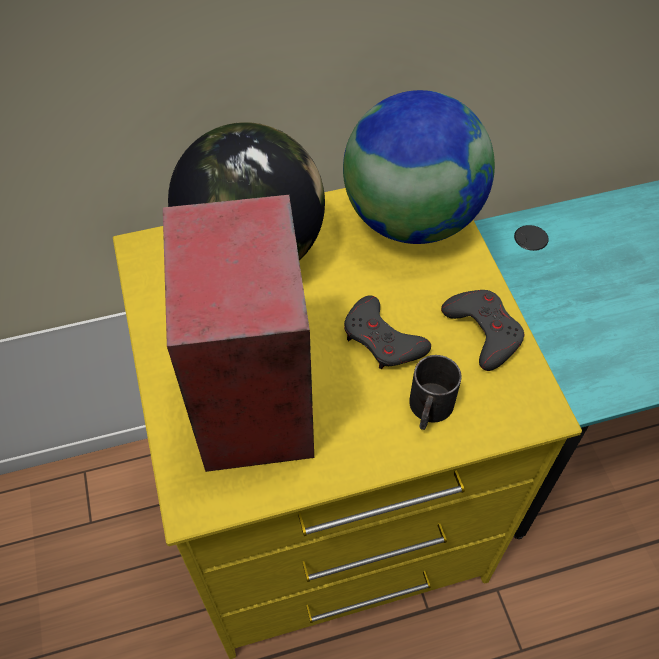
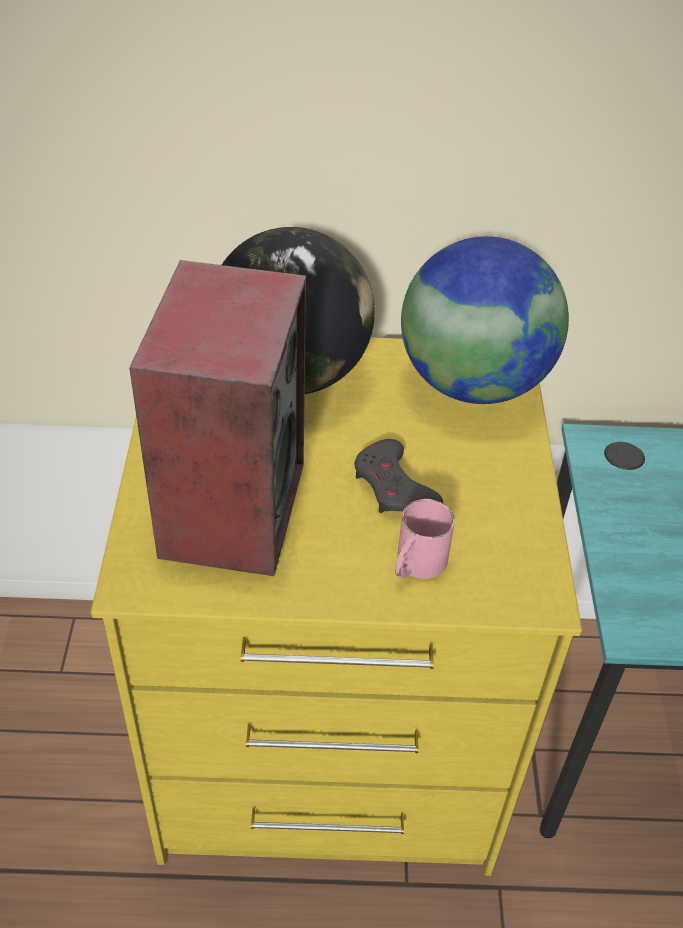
camera: 15 degrees right, 10 degrees down
black mug [409,355,462,430] -> pink mug [395,499,455,579]
grey game controller [441,290,524,371] -> none

